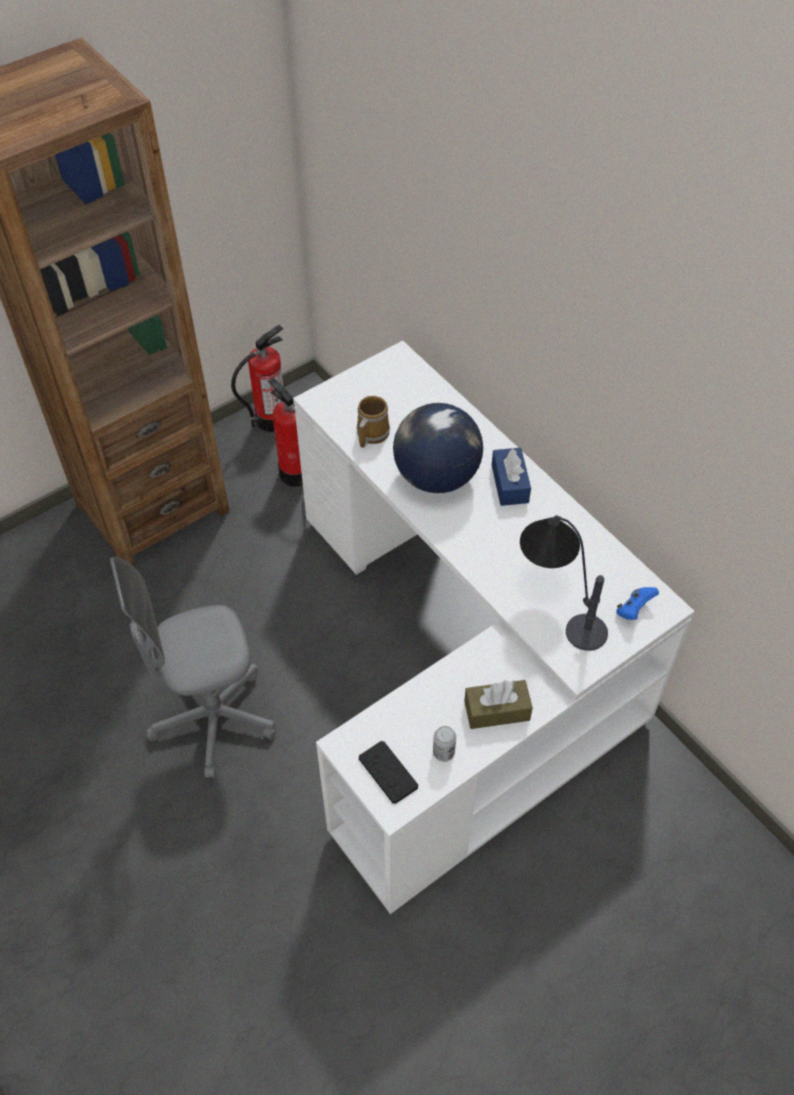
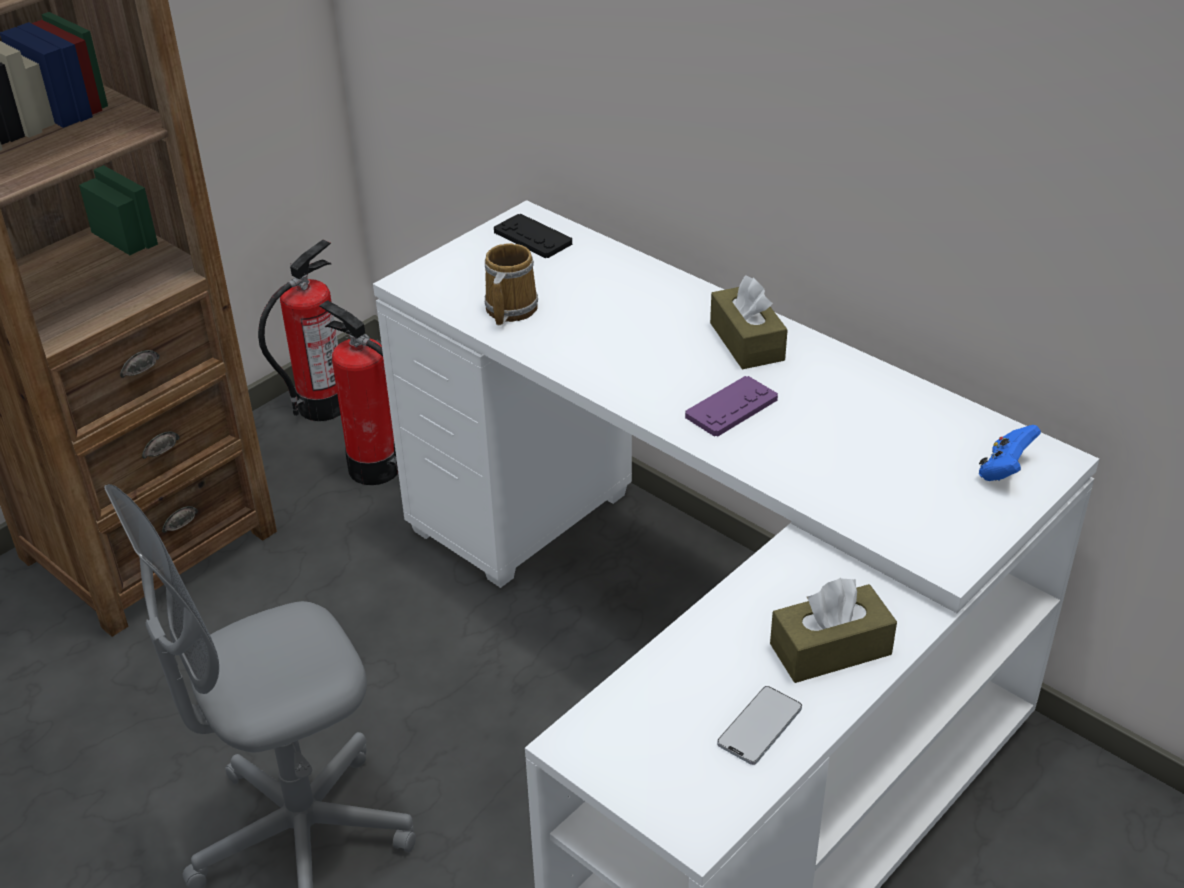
camera: 10 degrees left, 15 degrees down
black game controller [359,741,418,804] -> black game controller moved to [494,214,572,258]
globe [393,403,483,493] -> none
can [433,726,456,762] -> phone [717,686,802,765]
blue tissue box [492,448,531,506] -> brown tissue box [710,276,788,369]
table lamp [520,515,608,651] -> none
none -> purple game controller [685,376,778,437]

